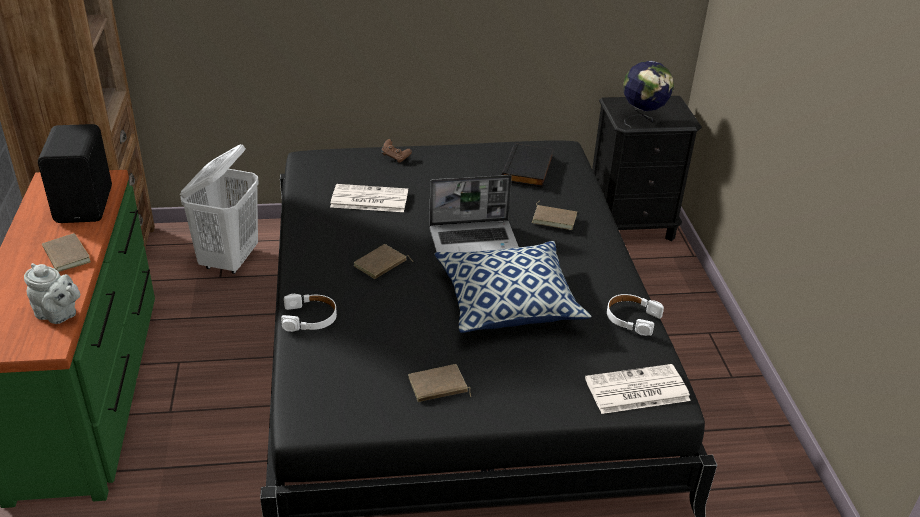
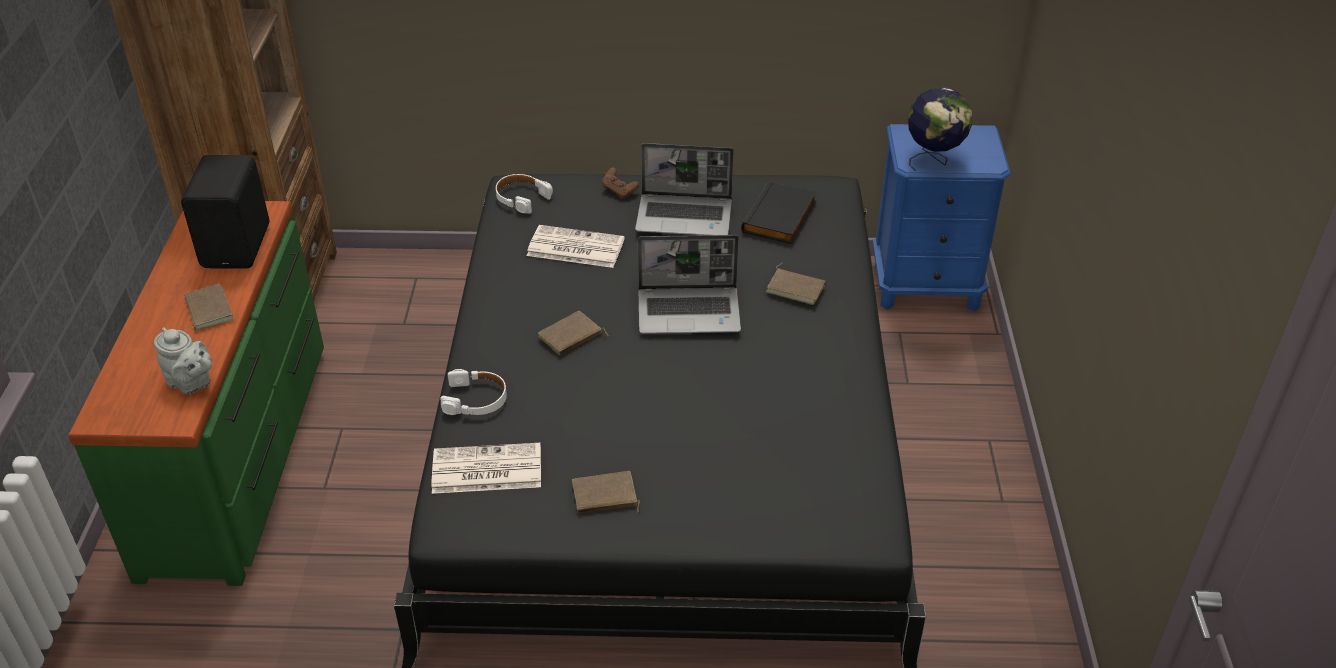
camera: 10 degrees right, 5 degrees up
white laundry basket [180,144,259,274] -> none
pillow [434,241,591,333] -> none
newspaper [585,364,691,414] -> newspaper moved to [432,443,541,494]
black nightstand [592,96,702,241] -> blue nightstand [872,124,1011,311]
white headphones [607,294,664,336] -> white headphones moved to [496,174,553,214]
none -> laptop [635,143,734,235]

